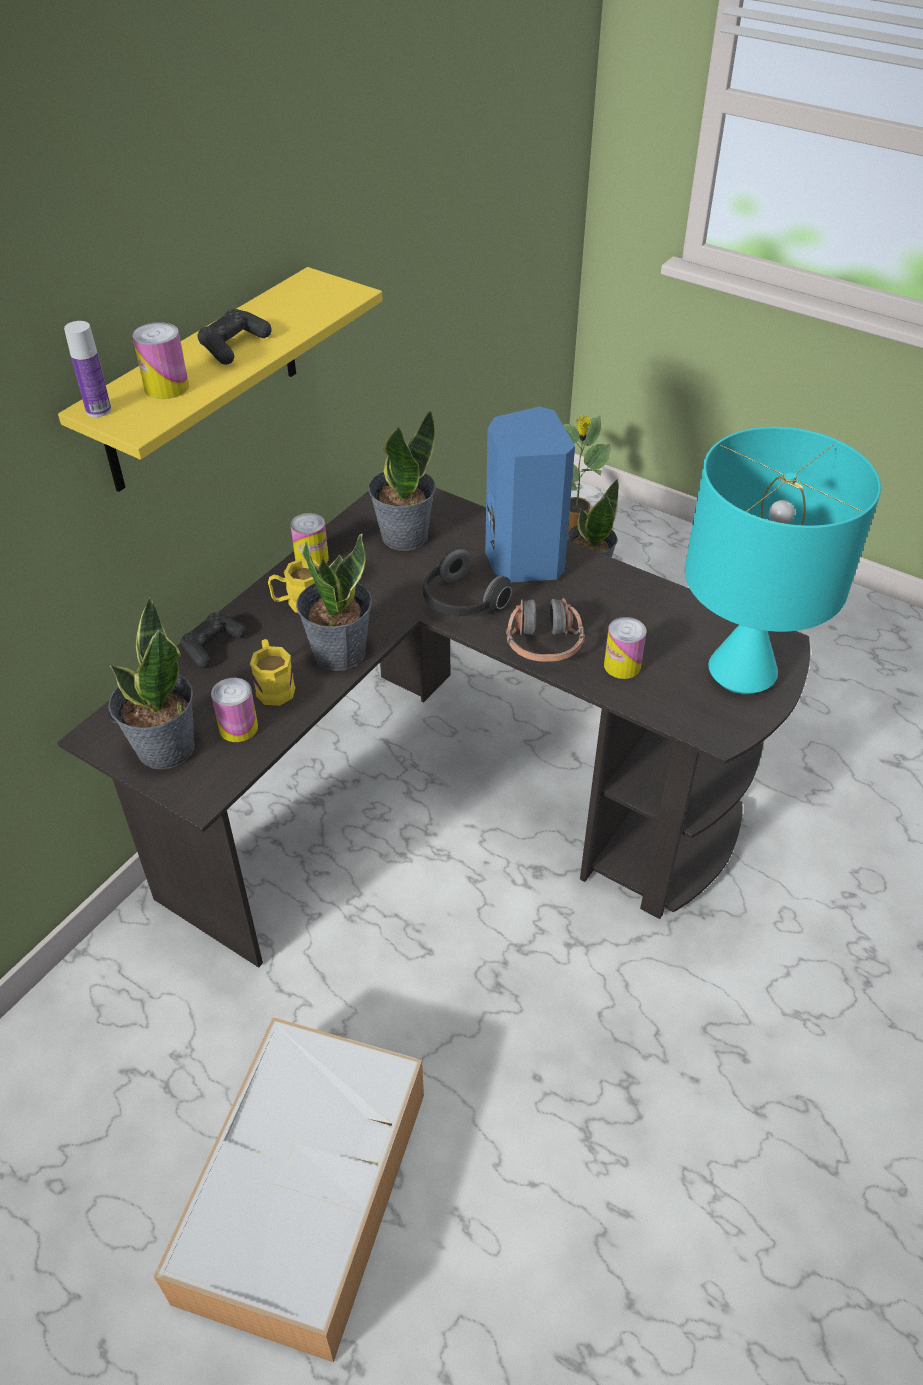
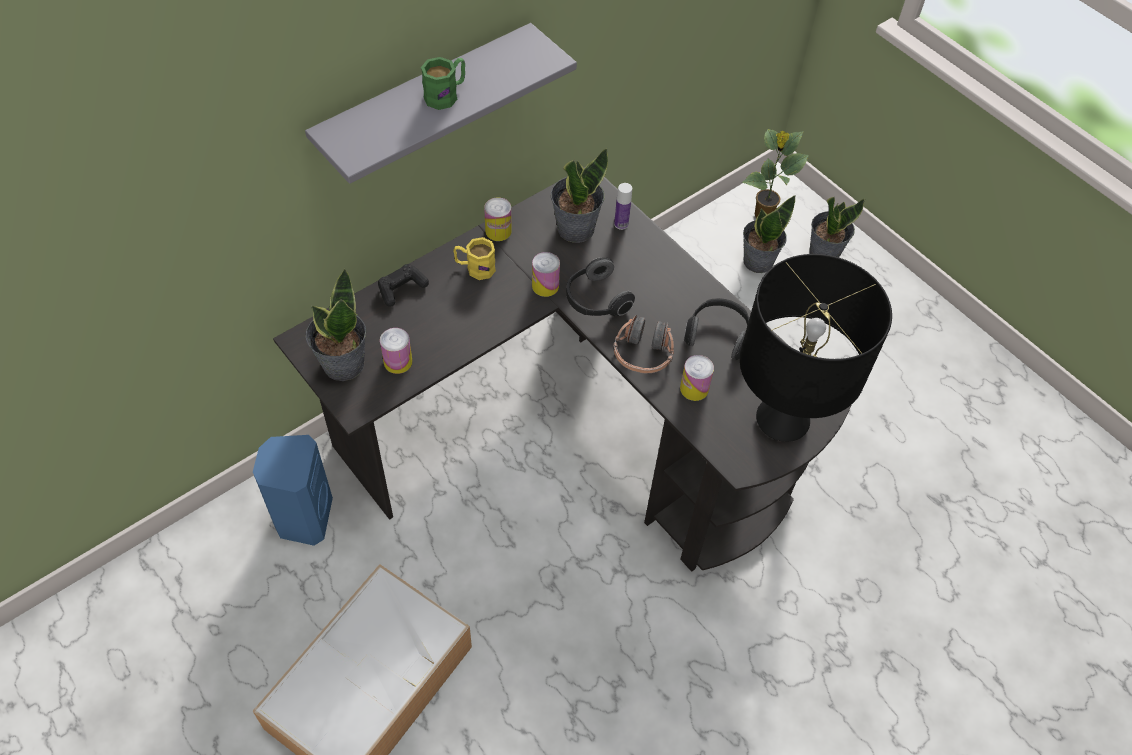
camera: 15 degrees right, 10 degrees up
yellow shelf [58,267,383,492] -> grey shelf [305,23,577,184]
bottle [64,321,111,417] -> bottle moved to [614,183,632,230]
can [132,322,189,399] -> can moved to [532,252,560,297]
black game controller [197,309,272,365] -> green mug [421,57,465,110]
yellow mug [250,639,296,706] -> none
potted plant [296,533,372,671] -> potted plant moved to [809,197,865,257]
blue speaker [485,406,575,582] -> blue speaker moved to [253,435,333,546]
turquoise table lamp [685,427,881,694] -> black table lamp [740,254,892,442]
none -> headphones [684,298,749,360]

